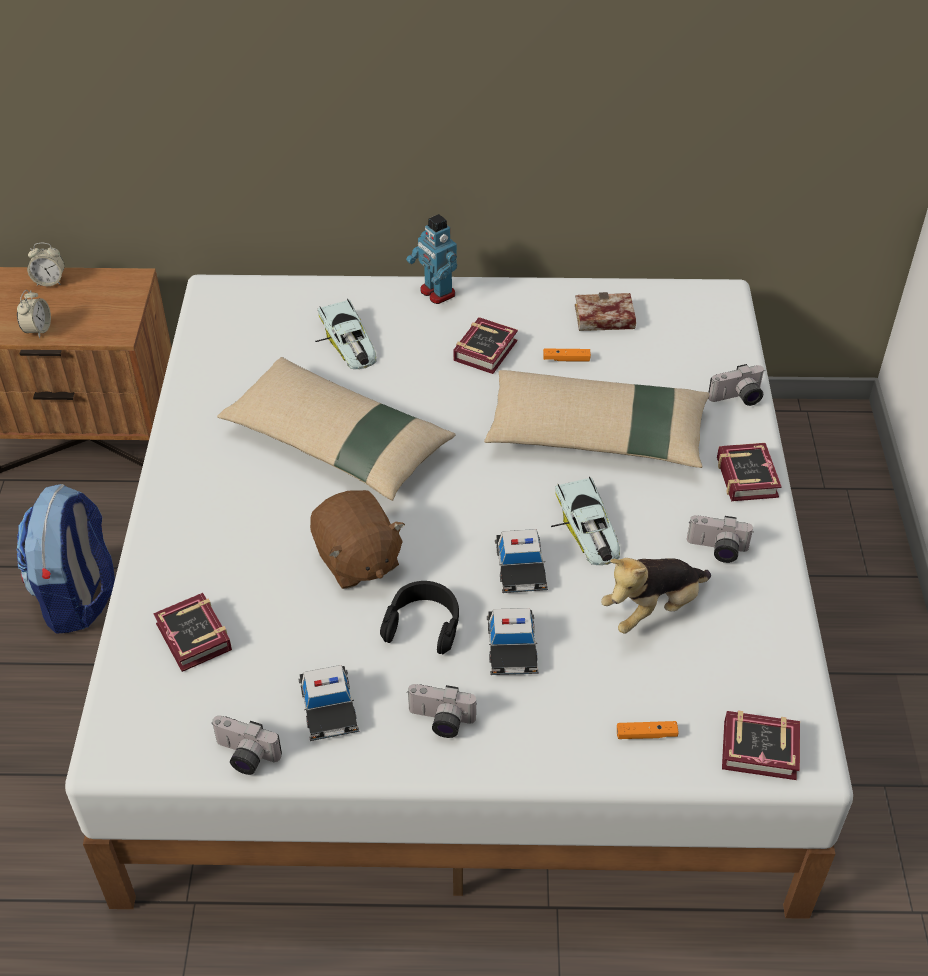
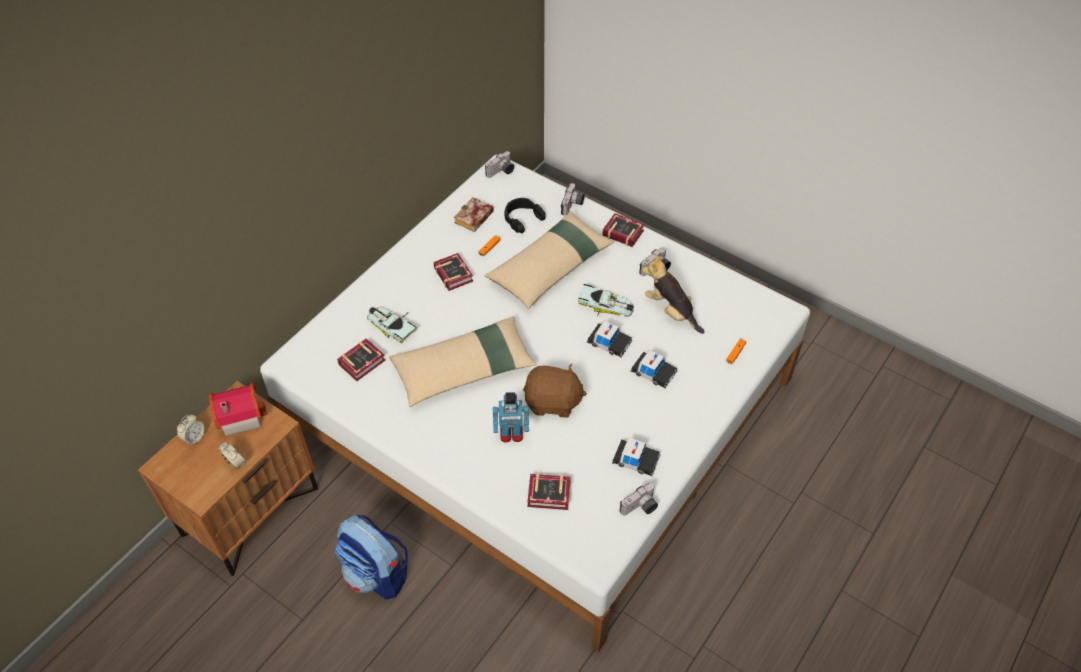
camera: 55 degrees left, 5 degrees up
toy car [315,299,376,369] -> toy car turned 150 degrees counterclockwise [367,307,417,343]
black headphones [380,581,459,655] -> black headphones moved to [504,198,546,233]
toy robot [406,214,457,304] -> toy robot moved to [493,392,529,442]
camera [406,684,476,738] -> camera moved to [485,151,514,178]
plush toy [601,558,711,634] -> plush toy turned 135 degrees clockwise [642,254,704,334]
book [722,710,800,780] -> book moved to [337,338,386,381]
none -> toy house [209,383,267,436]

